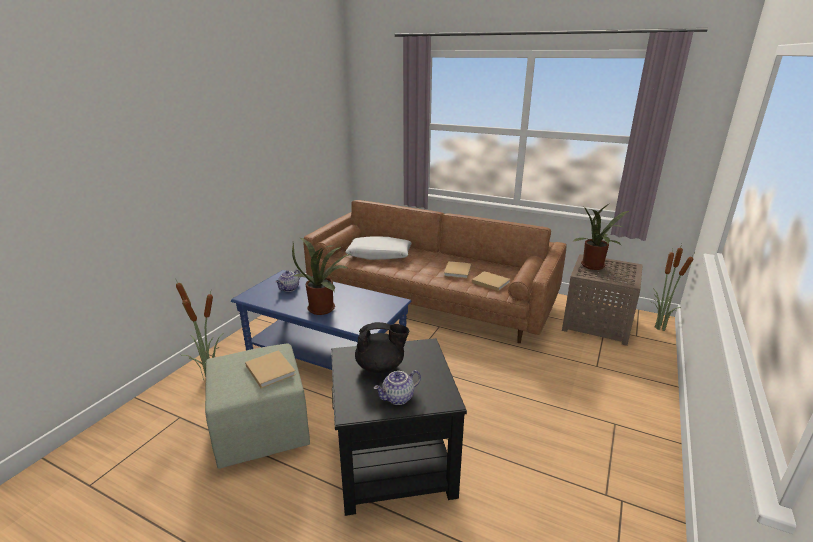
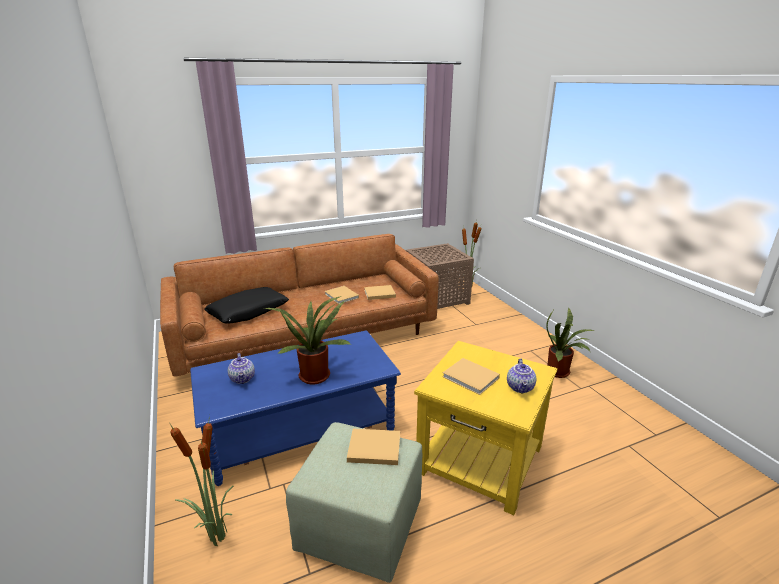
camera: 50 degrees left, 0 degrees up
black side table [331,338,467,516] -> yellow side table [414,341,558,515]
white pillow [345,236,412,260] -> black pillow [204,287,289,324]
black teapot [355,322,409,373] -> beige book [442,358,500,395]
potted plant [572,205,629,270] -> potted plant moved to [546,308,596,378]

